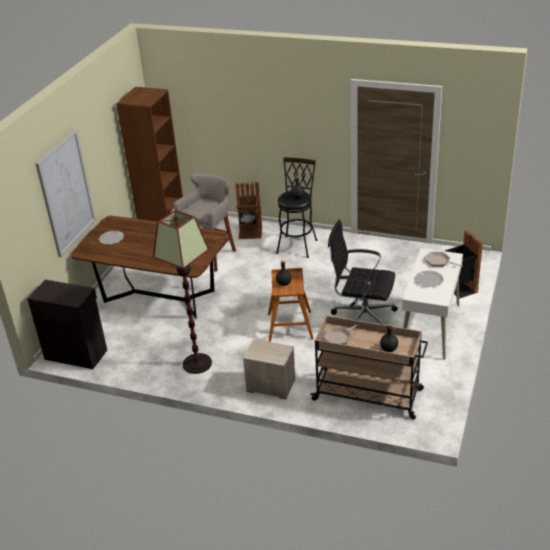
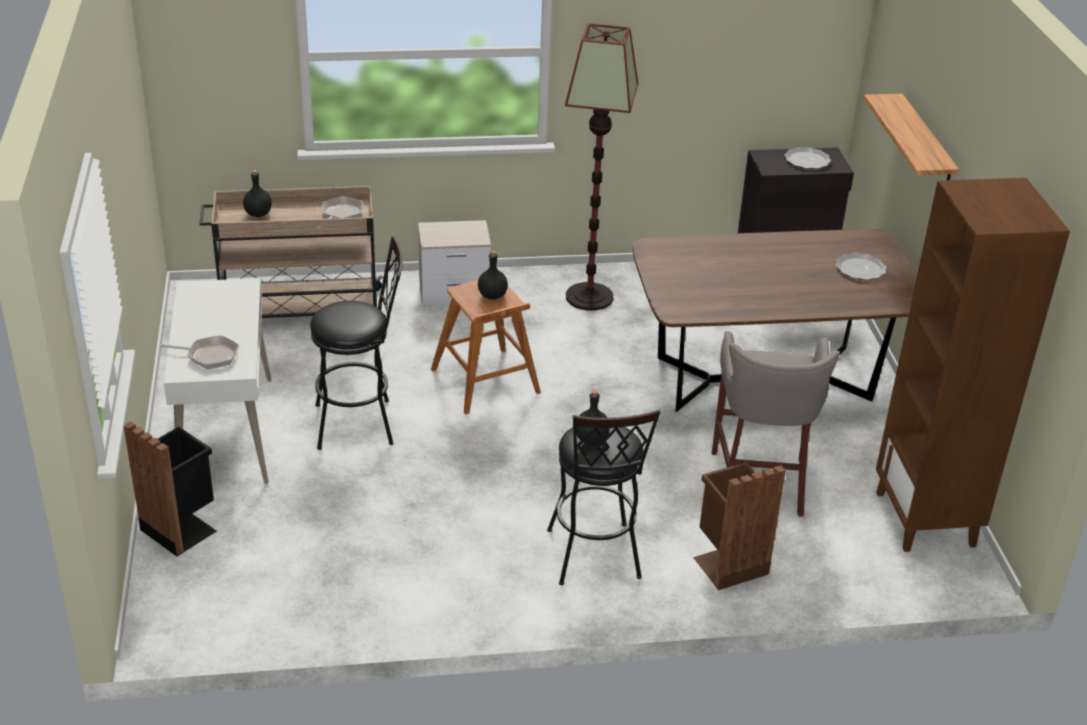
camera: 150 degrees right, 0 degrees up
picture [35,130,96,257] -> shelf [864,94,959,180]
black office chair [328,220,398,325] -> black stool [310,236,403,450]
plate [415,270,444,287] -> plate moved to [785,147,831,169]

